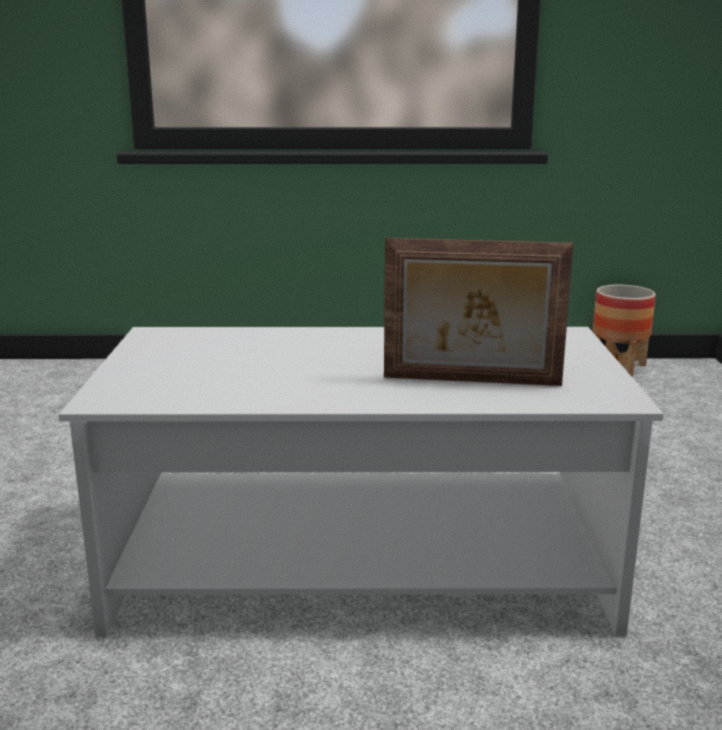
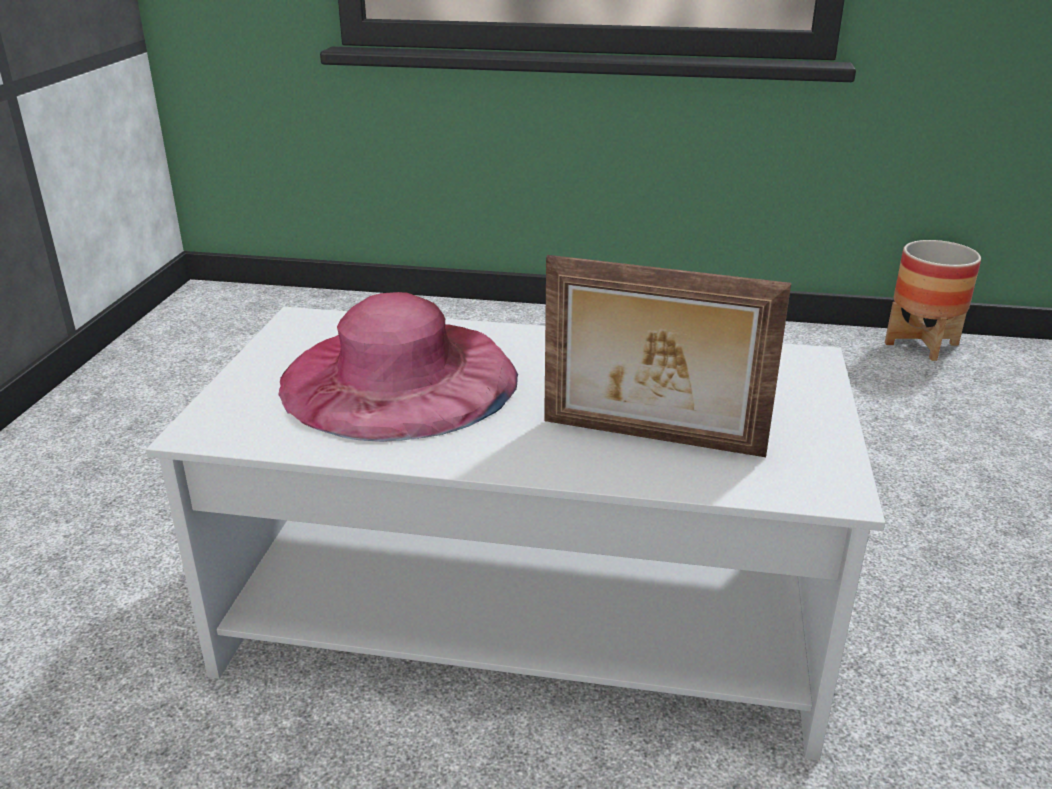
camera: 10 degrees right, 10 degrees up
none -> pink hat [278,292,518,442]

